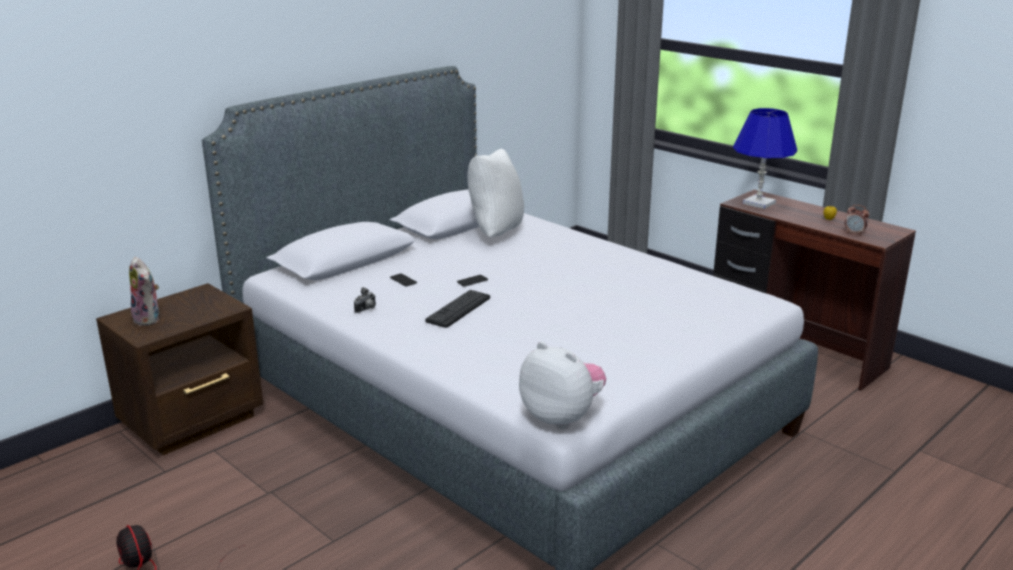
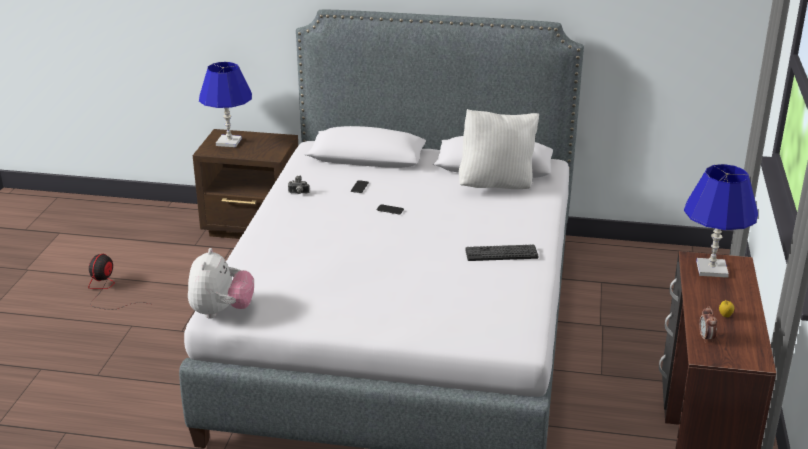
camera: 55 degrees right, 5 degrees up
plush toy [129,257,159,326] -> blue table lamp [199,62,252,147]
keyboard [425,290,490,328] -> keyboard moved to [465,244,538,261]

